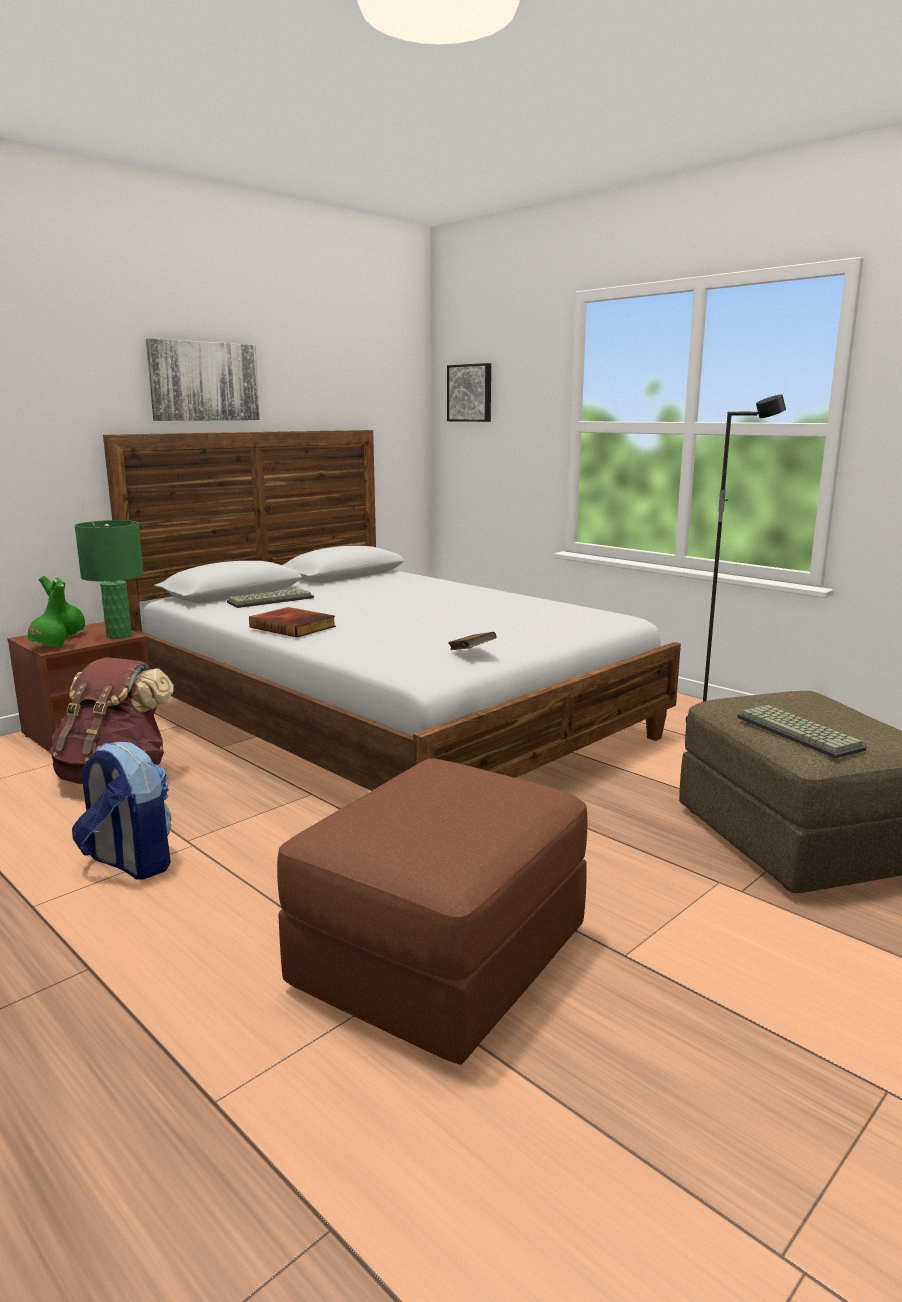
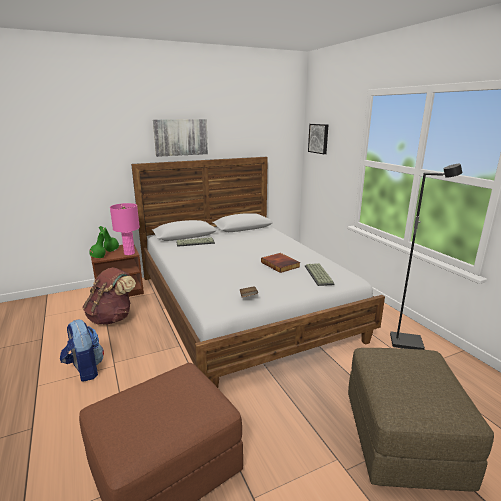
camera: 20 degrees right, 5 degrees up
green table lamp [74,520,144,639] -> pink table lamp [110,203,140,255]
book [249,607,336,638] -> book moved to [261,253,300,273]
keyboard [737,705,867,759] -> keyboard moved to [305,263,335,286]

